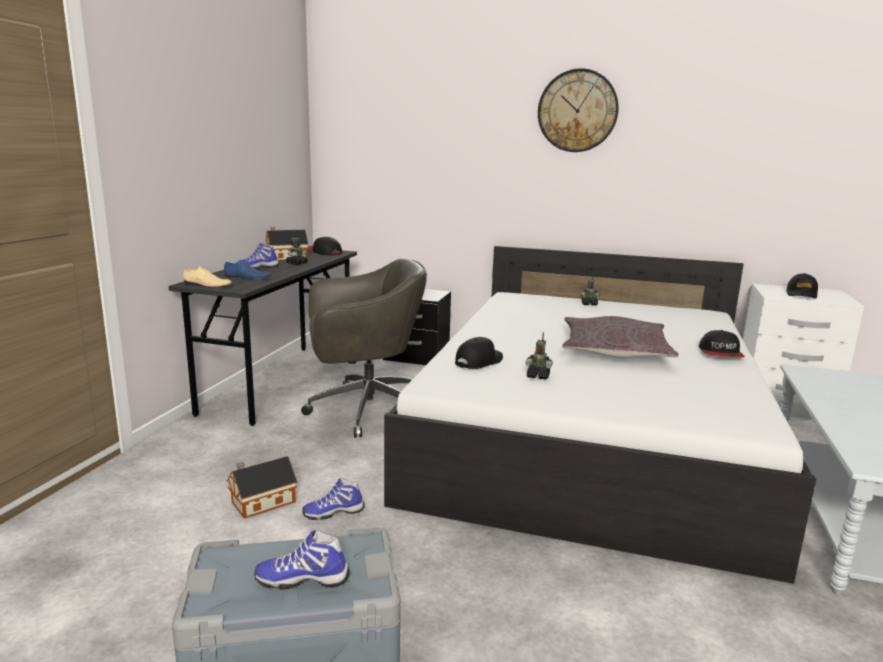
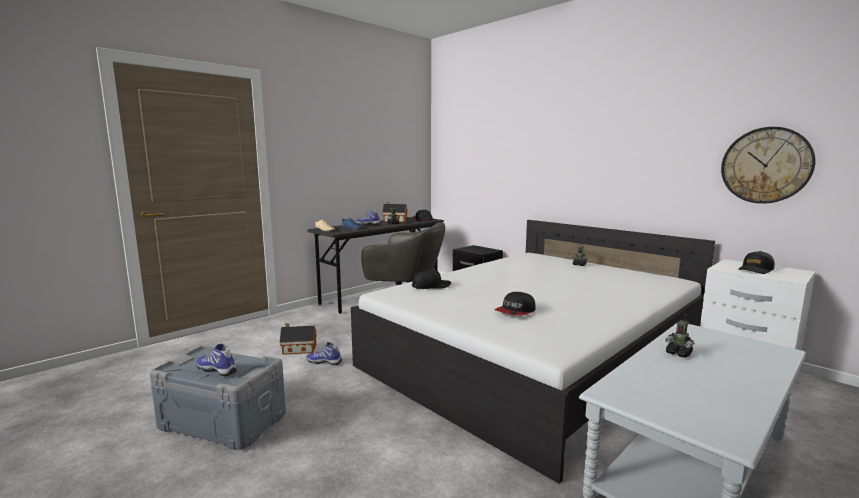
camera: 30 degrees right, 5 degrees down
toy robot [526,332,553,380] -> toy robot moved to [665,314,695,358]
wall clock [538,68,619,152] -> wall clock moved to [721,127,816,204]
grey pillow [562,316,679,358] -> none
cap [699,330,745,357] -> cap moved to [495,292,535,316]

